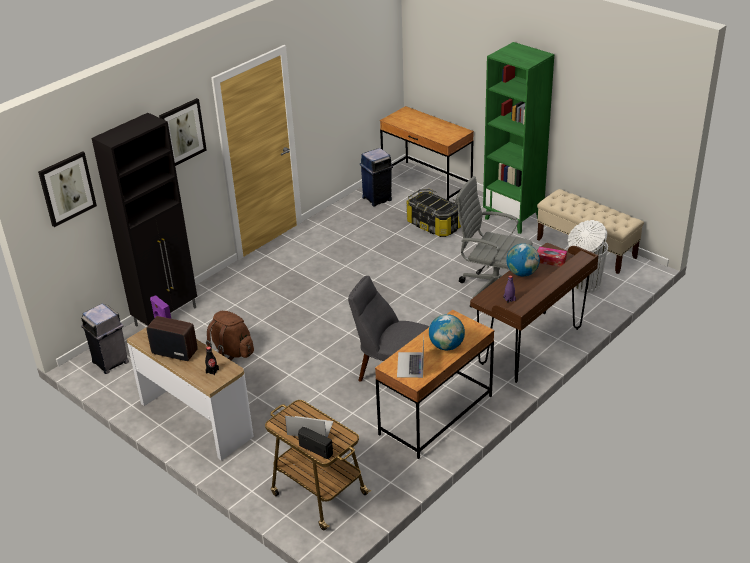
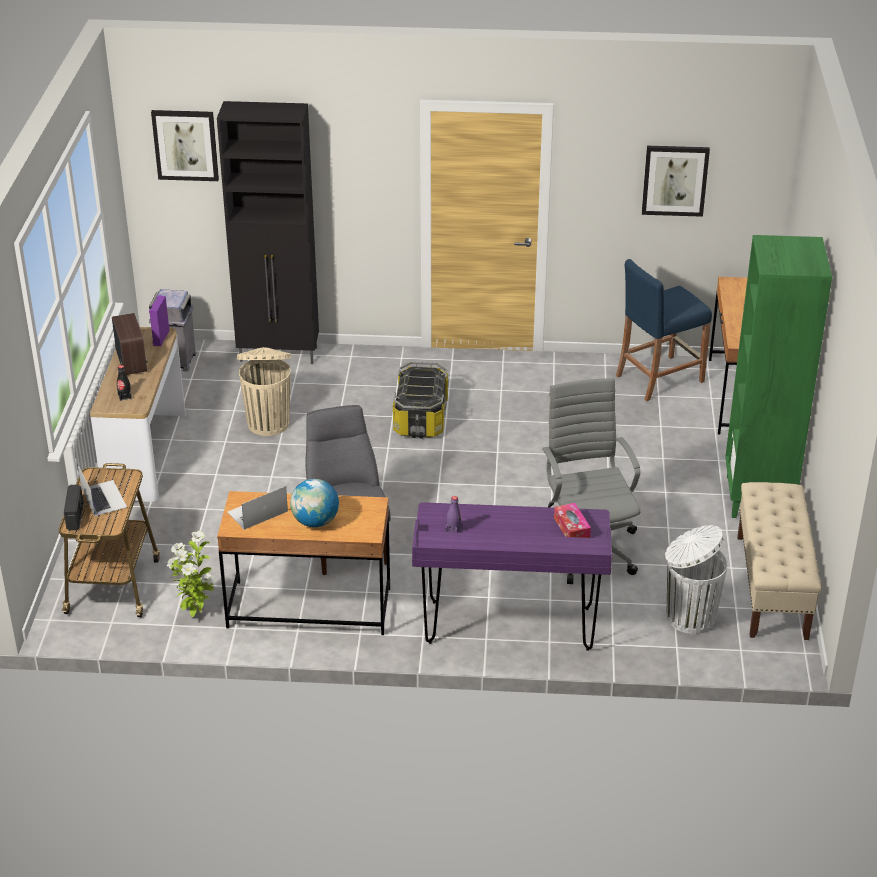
camera: 50 degrees right, 0 degrees up
picture [159,98,207,166] -> picture moved to [642,146,710,217]
brown backpack [206,311,254,361] -> beige trash can [237,347,291,436]
blue trash can [360,148,393,207] -> blue stool [616,259,712,401]
storage box [407,189,461,237] -> storage box moved to [393,362,448,438]
brown desk [470,243,599,383] -> purple desk [412,502,612,651]
globe [506,244,540,276] -> none
none -> potted plant [167,531,215,617]

